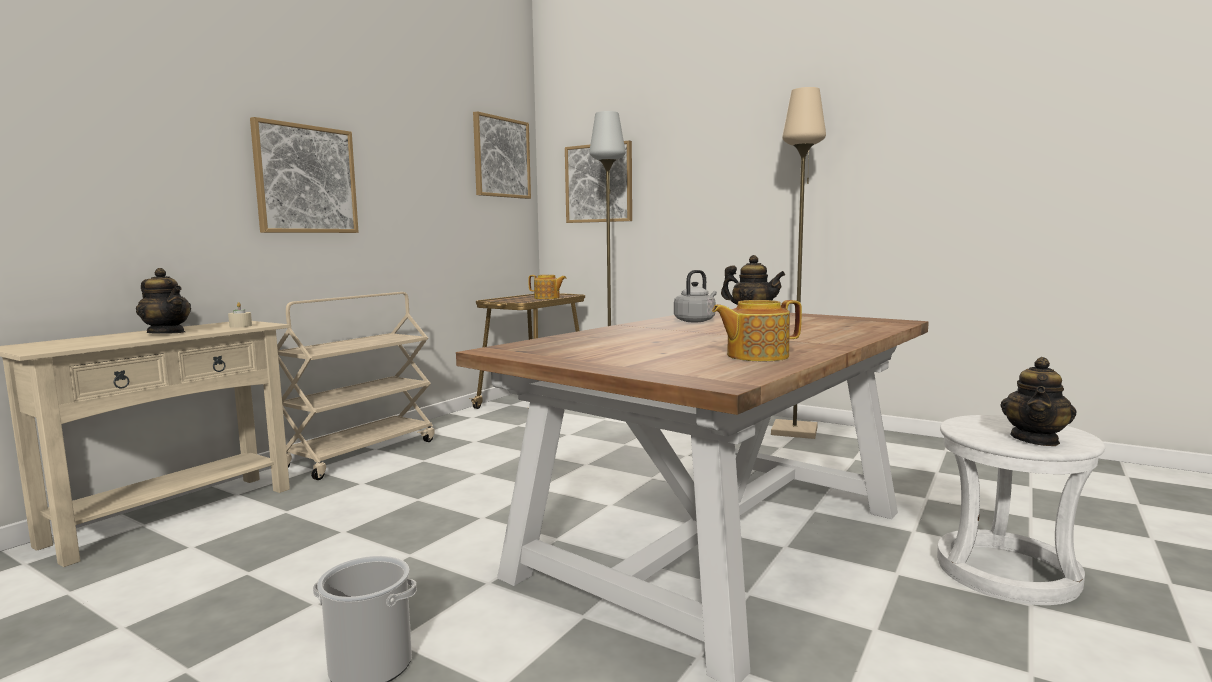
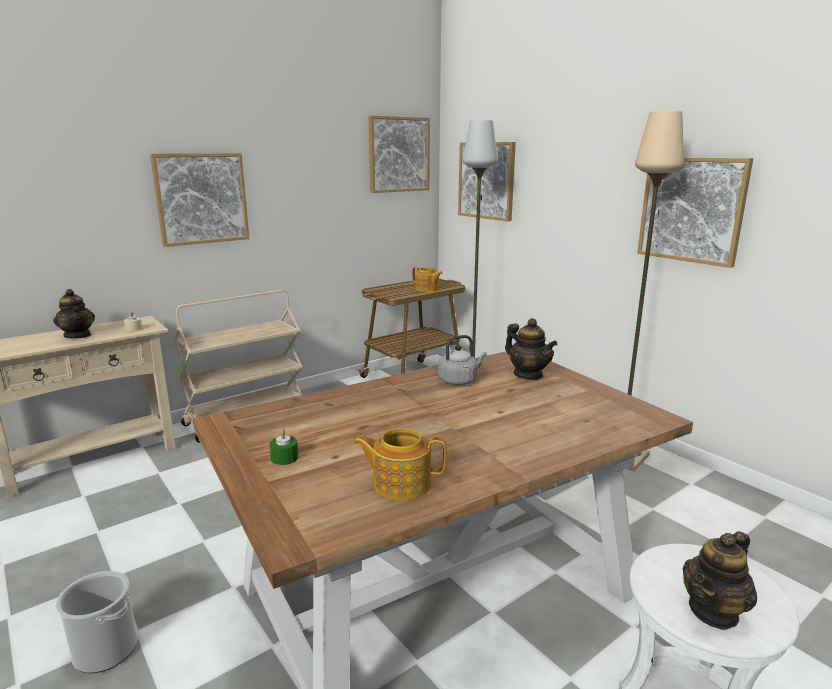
camera: 20 degrees right, 10 degrees up
none -> green candle [270,429,298,465]
none -> picture [637,158,753,268]

